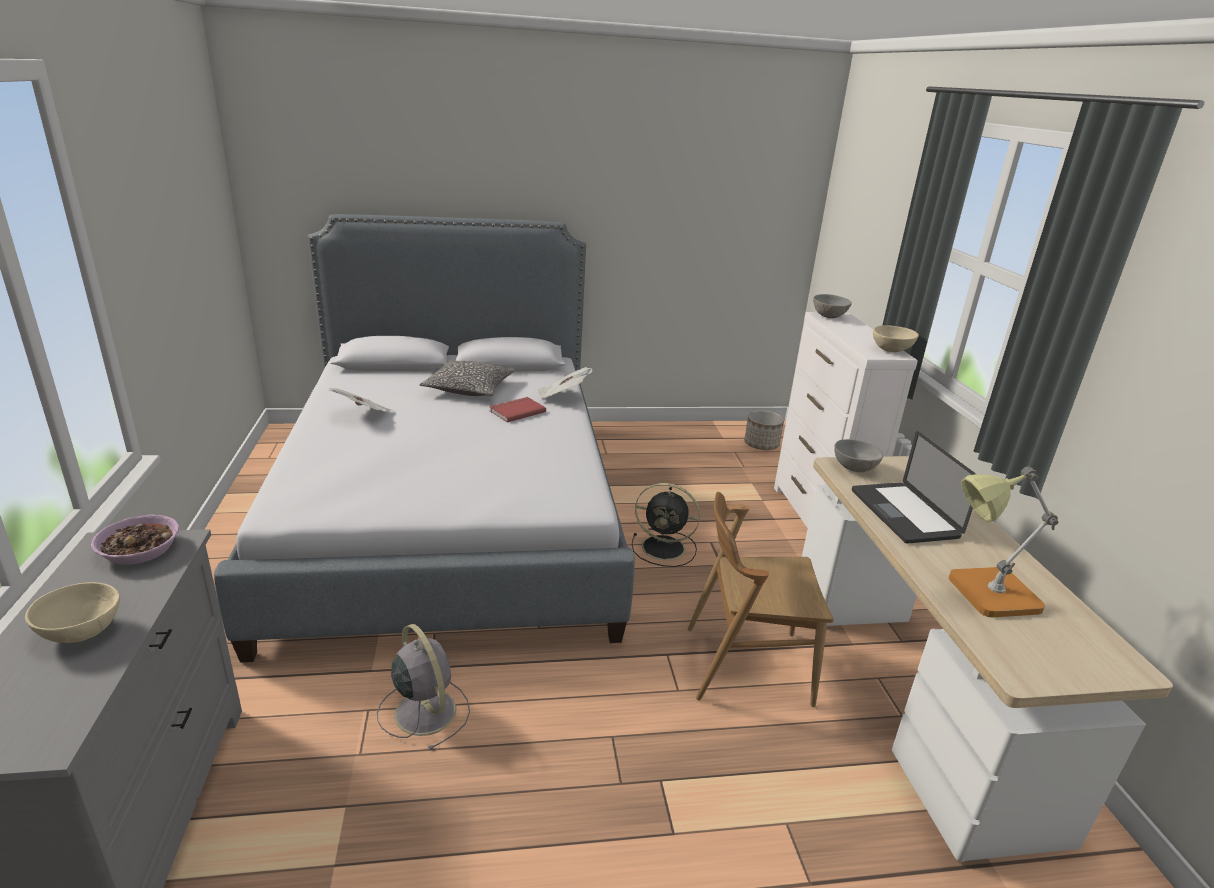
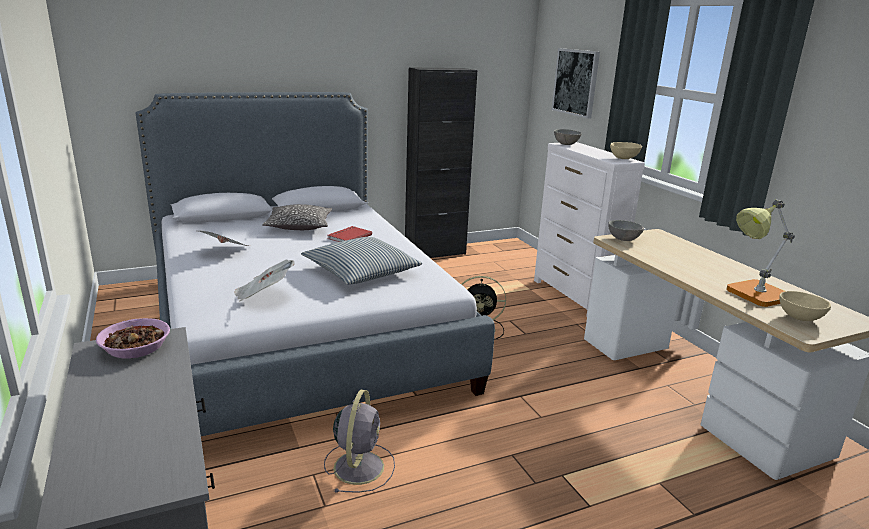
camera: 15 degrees left, 5 degrees down
beige bowl [25,582,120,643] -> beige bowl moved to [779,291,831,321]
grey fan [377,624,470,750] -> grey fan turned 60 degrees clockwise [324,390,395,493]
newspaper [538,367,592,399] -> newspaper moved to [234,259,295,301]
brown chair [688,492,834,707] -> none
planter [744,410,784,450] -> none
laptop [852,431,976,544] -> none
none -> pillow [301,237,422,285]
none -> black cabinet [405,67,477,258]
none -> picture [552,48,600,119]

